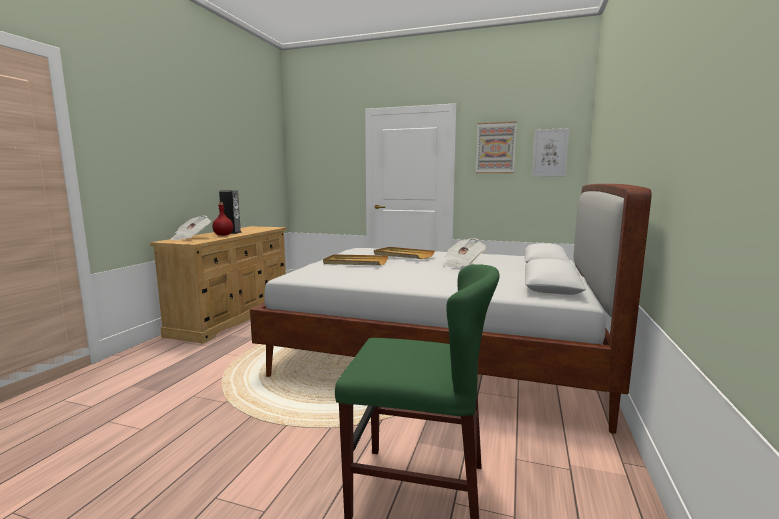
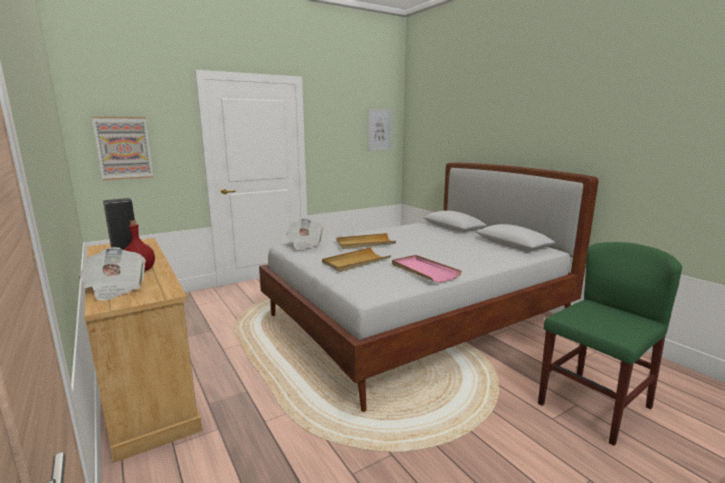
camera: 50 degrees left, 5 degrees up
newspaper [443,238,486,267] -> newspaper moved to [286,219,324,250]
picture [476,121,517,173] -> picture moved to [92,117,154,180]
none -> pink tray [392,255,462,283]

